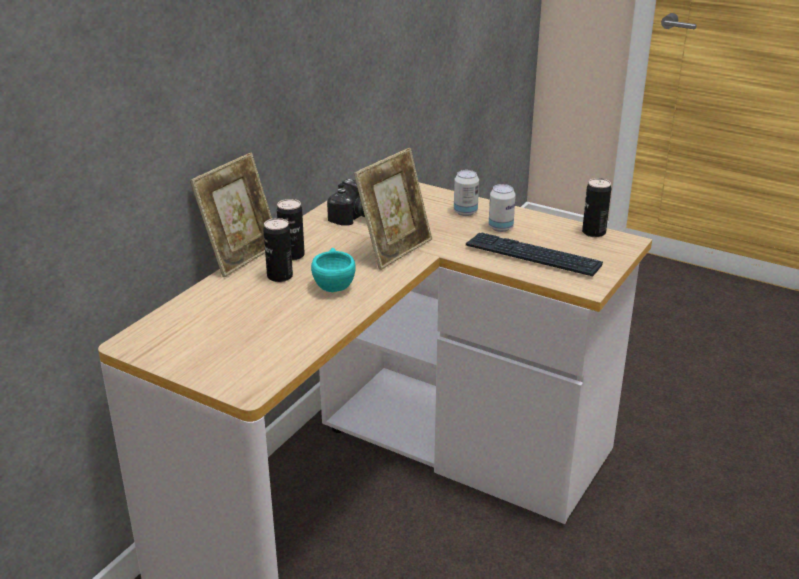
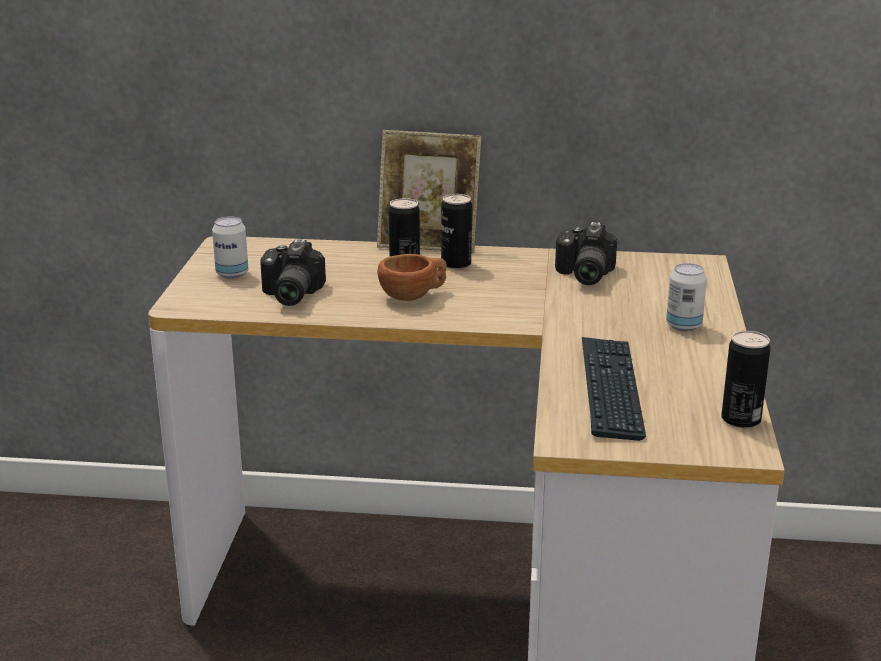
camera: 65 degrees right, 5 degrees down
turquoise cup [311,248,356,292] -> brown cup [378,254,447,301]
picture frame [354,148,432,270] -> none
can [489,184,516,232] -> can moved to [212,216,248,279]
none -> camera [260,239,326,306]

